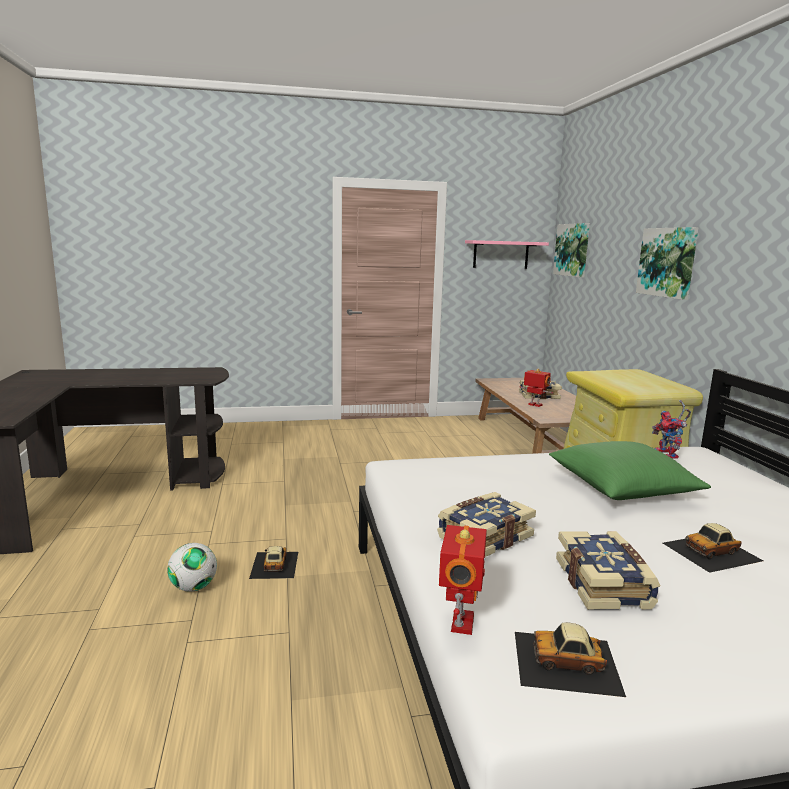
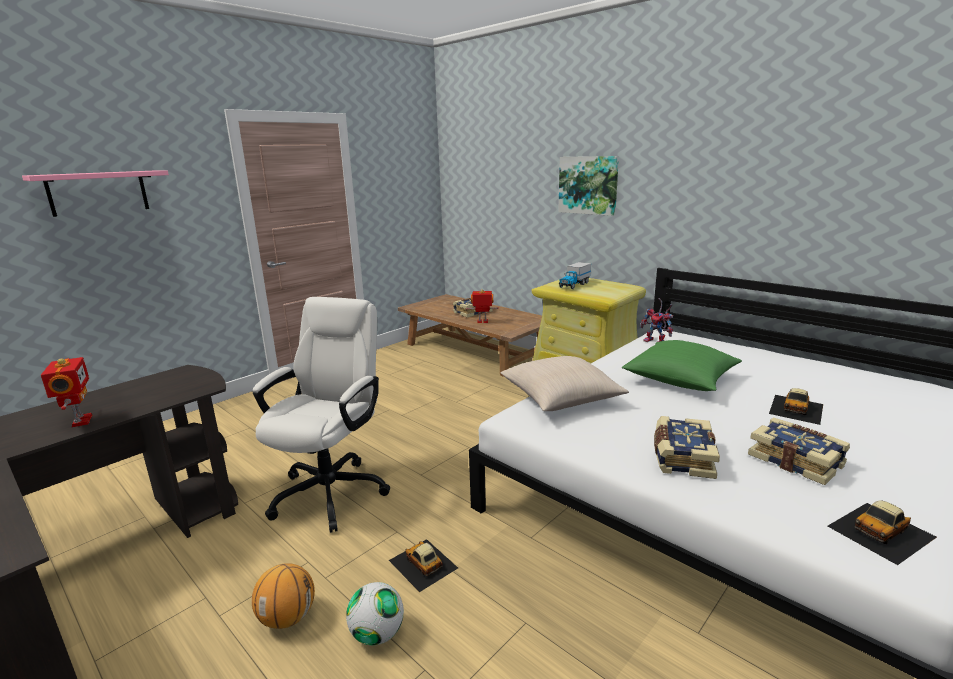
camera: 35 degrees left, 5 degrees up
toy robot [439,525,487,635] -> toy robot moved to [41,357,93,427]
pink shelf [465,240,549,269] -> pink shelf moved to [22,170,169,217]
picture [553,223,590,278] -> none
none -> basketball [252,563,315,629]
none -> white office chair [253,297,390,533]
none -> beige pillow [500,356,629,411]
none -> toy truck [559,262,591,289]

